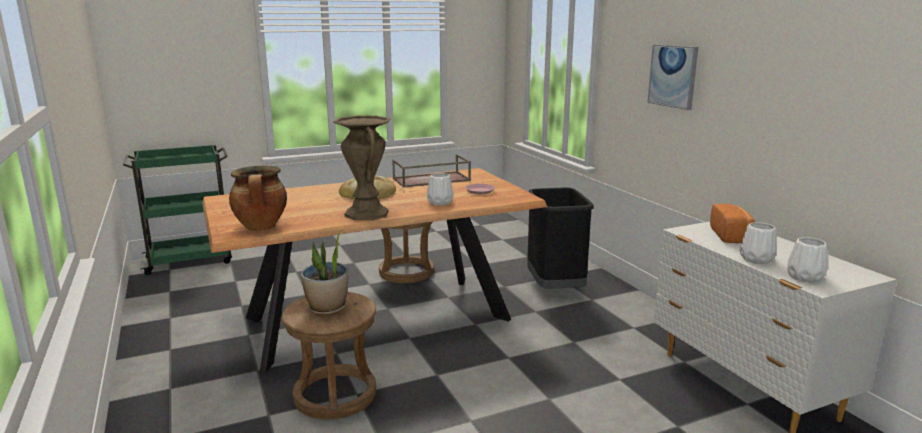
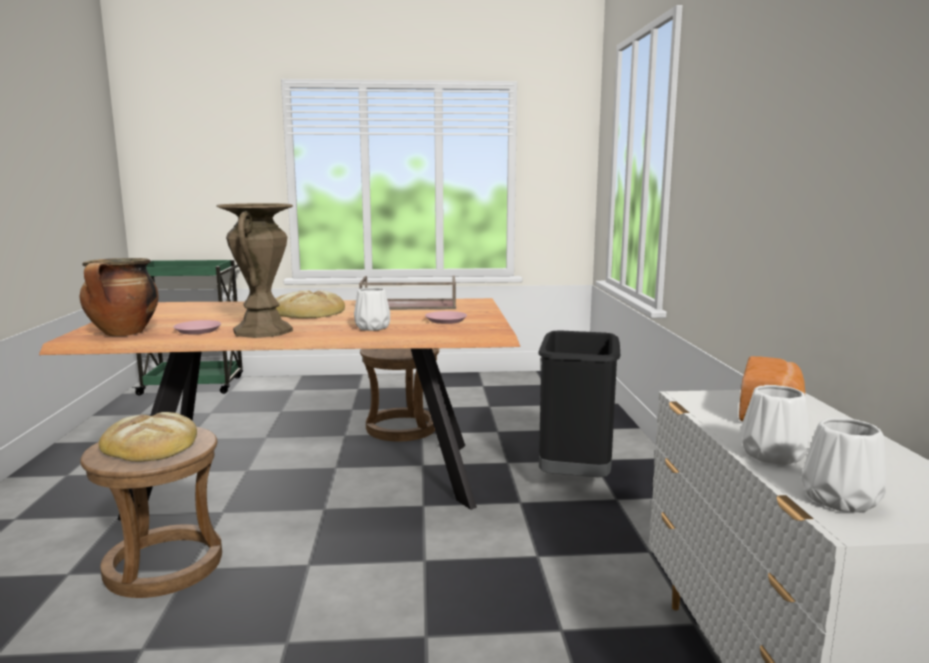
camera: 20 degrees right, 5 degrees down
potted plant [301,229,348,315] -> bread [99,412,197,462]
picture [648,45,698,110] -> none
none -> pink plate [173,320,221,334]

